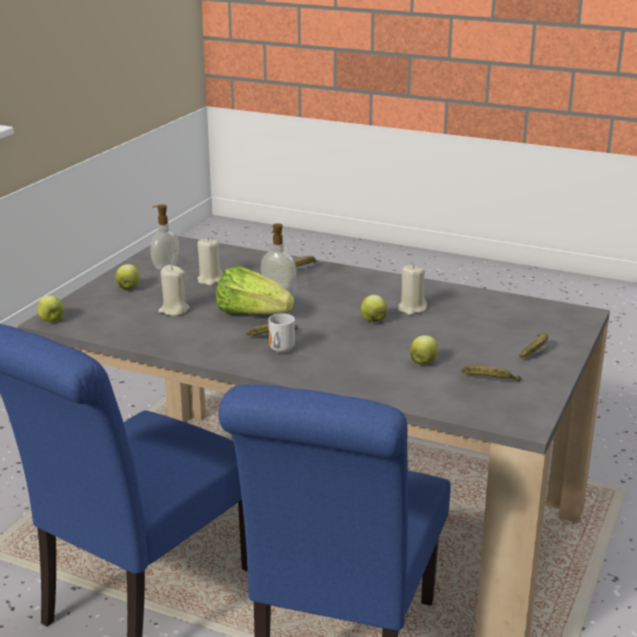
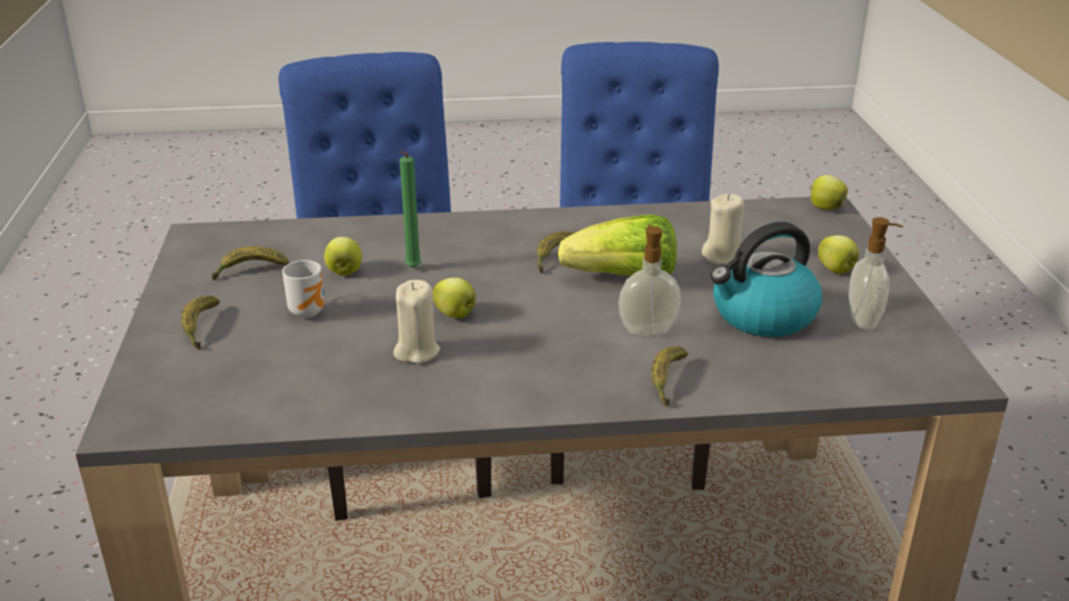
camera: 150 degrees right, 5 degrees up
beige candle [197,237,223,286] -> kettle [710,222,822,337]
mug [268,313,295,353] -> mug moved to [282,260,324,318]
none -> green candle [399,151,422,268]

